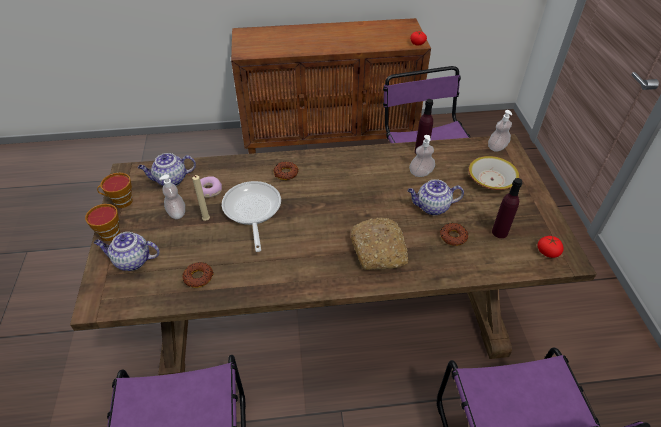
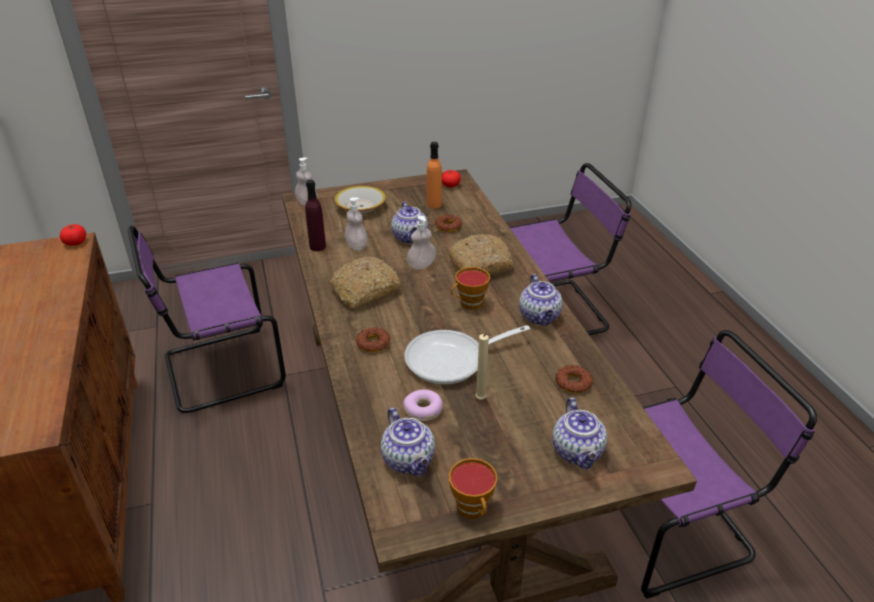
camera: 100 degrees left, 10 degrees down
cup [85,204,120,241] -> cup moved to [451,267,490,310]
soap dispenser [159,174,185,219] -> soap dispenser moved to [407,216,436,269]
purple bottle [492,178,522,238] -> orange bottle [427,142,442,208]
none -> bread [330,257,401,309]
none -> teapot [519,274,563,326]

